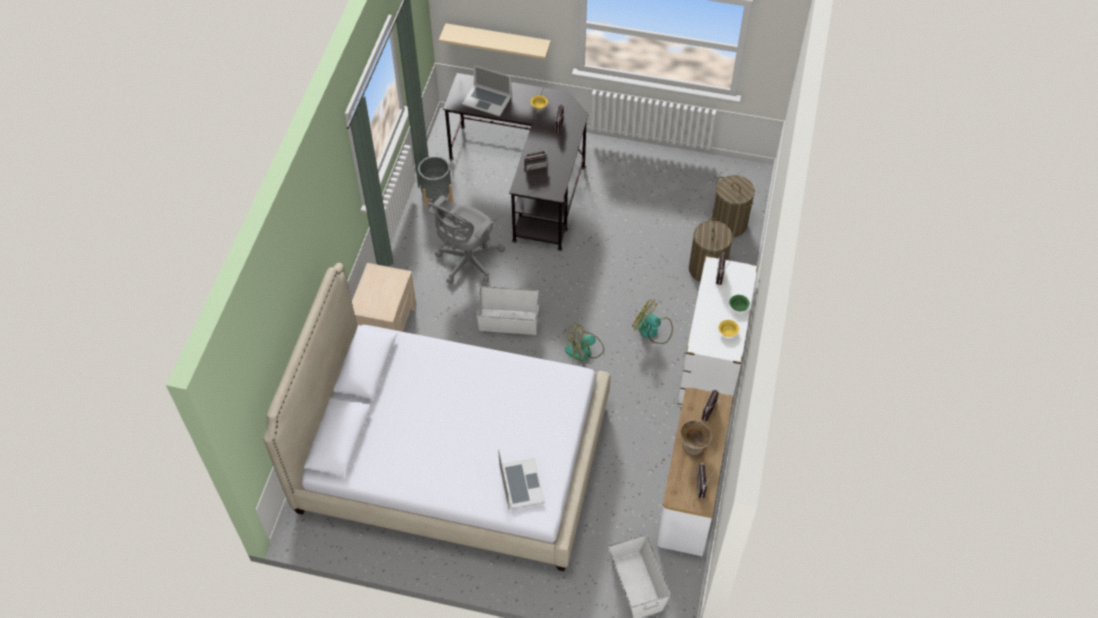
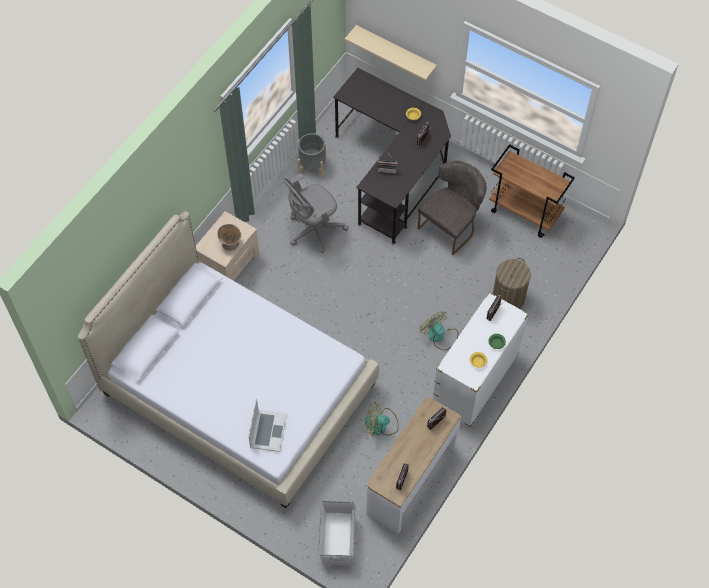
camera: 20 degrees right, 5 degrees up
laptop [462,65,512,116] -> none
white storage box [476,286,539,335] -> none
fan [565,323,604,361] -> fan moved to [365,402,399,436]
beige bowl [680,420,712,455] -> beige bowl moved to [217,224,241,250]
laundry basket [711,175,755,238] -> none
none -> grey chair [418,161,487,255]
none -> brown cart [489,144,575,238]

